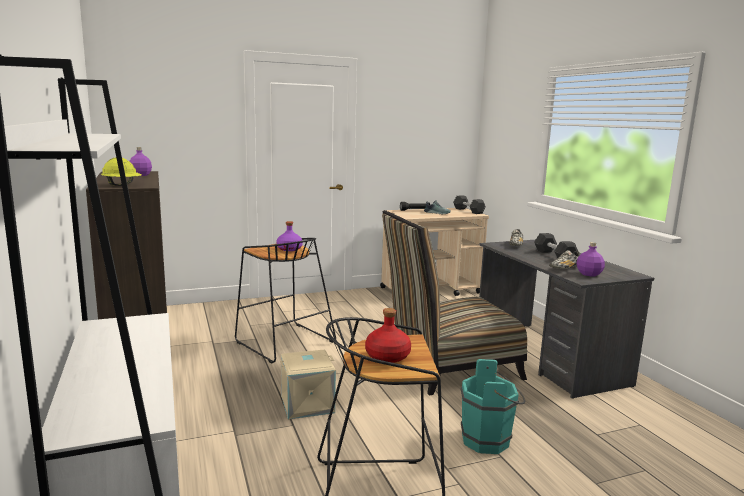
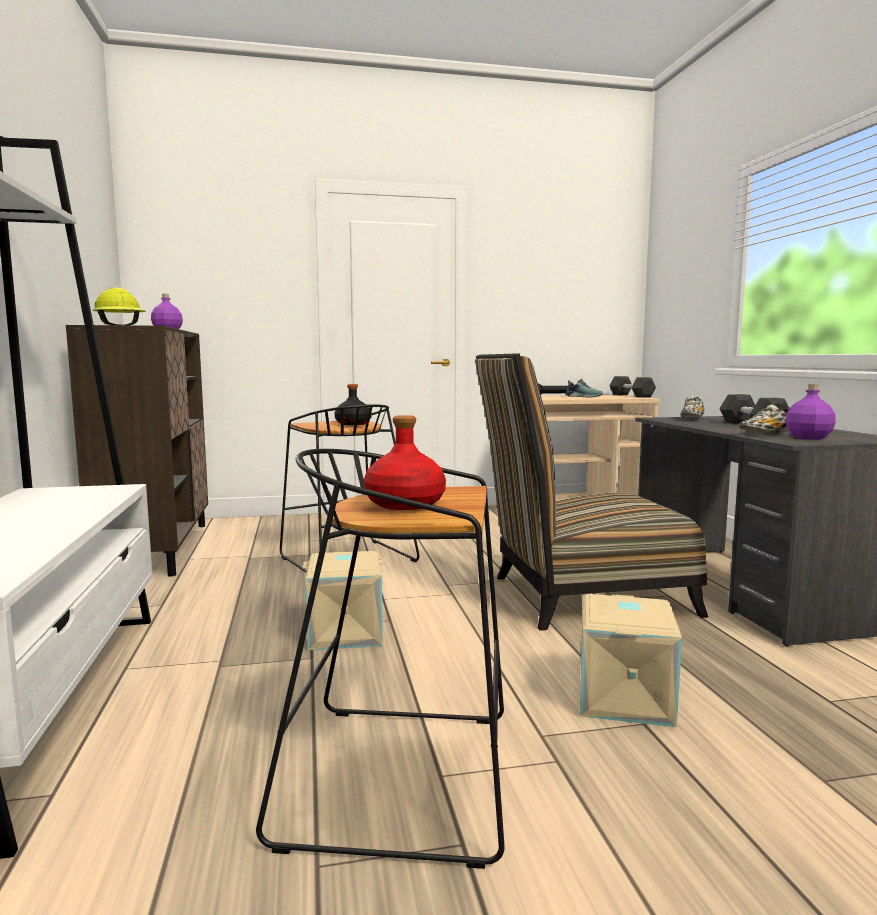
camera: 10 degrees right, 5 degrees down
purple bottle [276,221,303,251] -> black bottle [334,384,372,425]
turquoise bucket [461,359,525,454] -> beige storage box [580,594,682,727]

